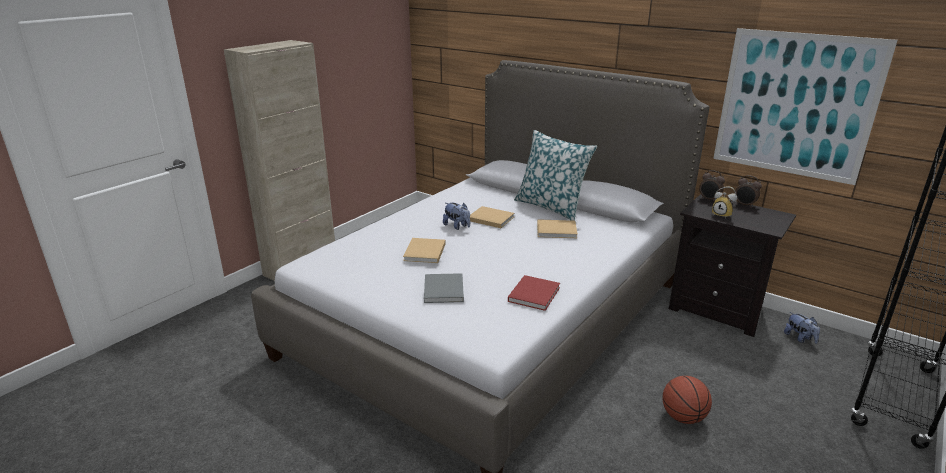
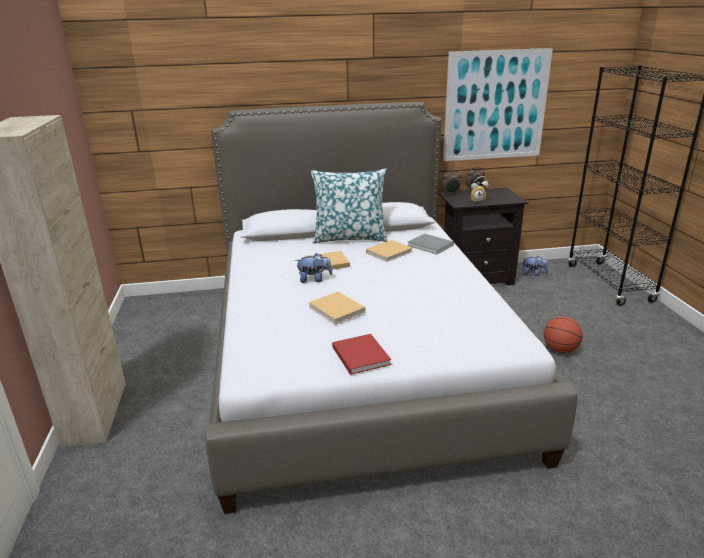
camera: 45 degrees left, 0 degrees up
grey book [424,273,464,303] -> grey book moved to [407,234,454,255]
red book [508,275,560,311] -> red book moved to [332,334,391,375]

